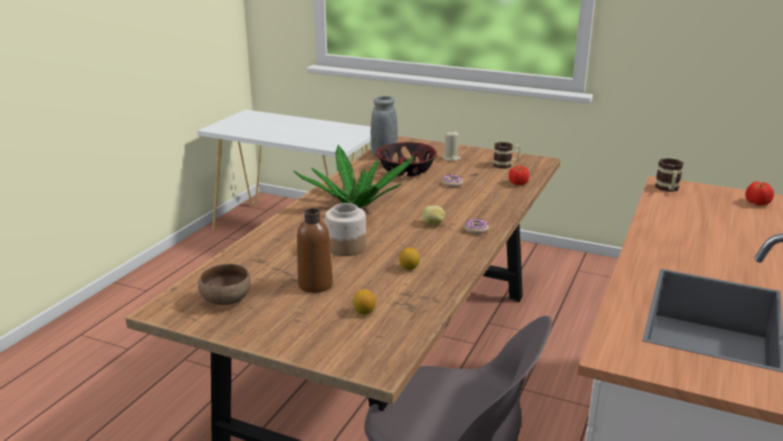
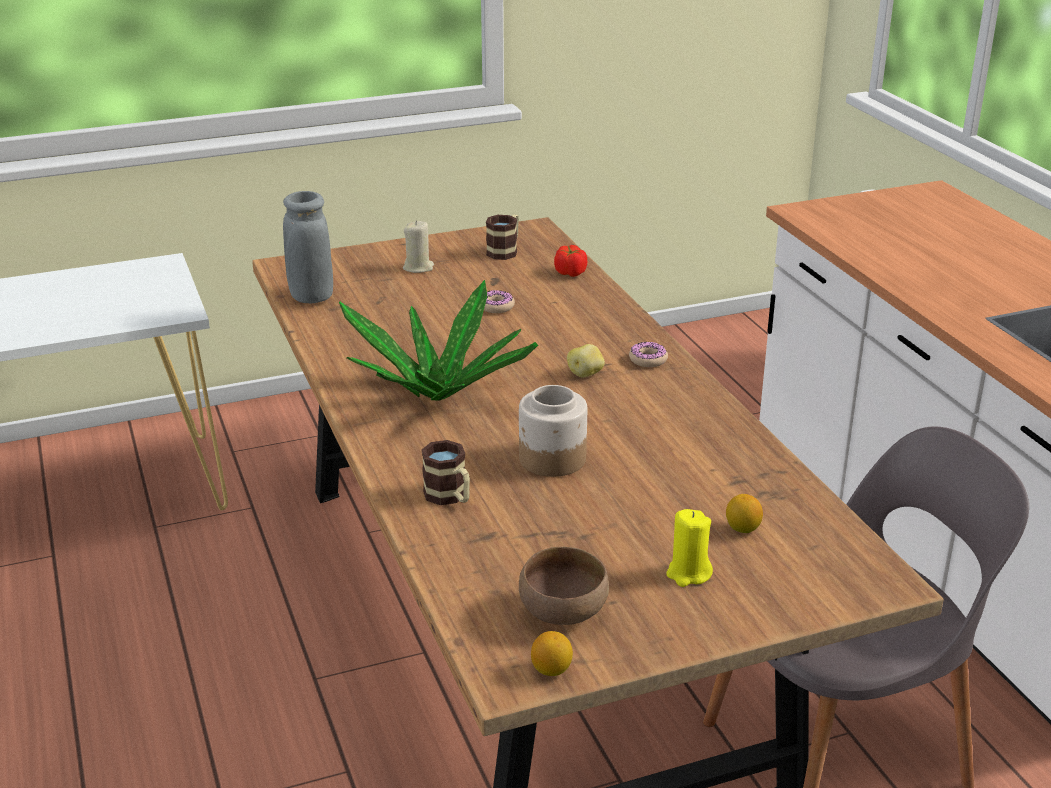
camera: 45 degrees left, 5 degrees up
brown bottle [297,208,333,293] -> none
bowl [376,142,437,176] -> none
lemon [399,248,420,270] -> lemon moved to [531,631,573,676]
mug [655,158,684,192] -> mug moved to [421,440,470,505]
tomato [745,182,774,205] -> none
none -> yellow candle [666,509,713,587]

